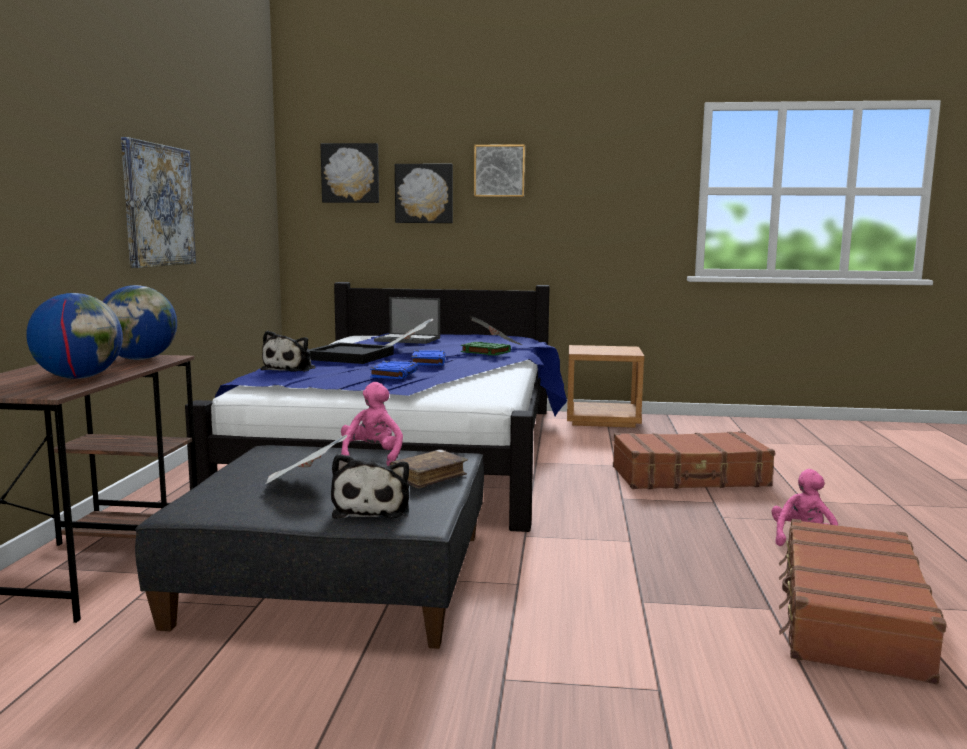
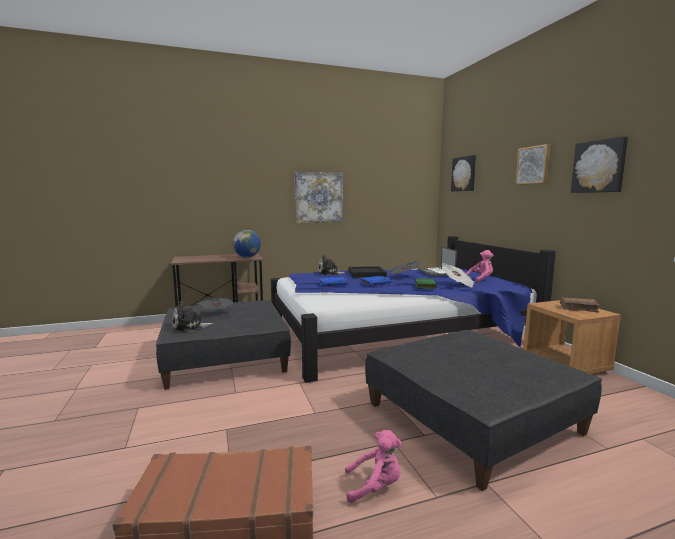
camera: 65 degrees right, 0 degrees up
globe [26,293,123,379] -> none
pink plush toy [341,382,403,466] -> pink plush toy moved to [466,250,494,283]
brown book [389,449,468,489] -> brown book moved to [560,297,600,312]
picture [395,164,453,223] -> picture moved to [571,136,628,193]
brown suitcase [613,431,775,489] -> grey ottoman [365,330,602,491]

